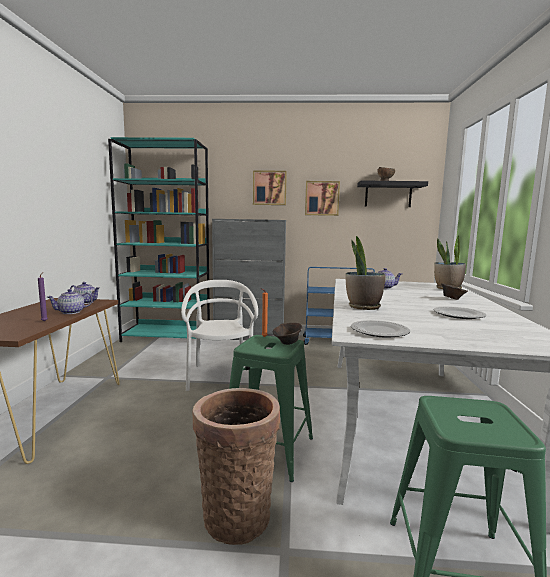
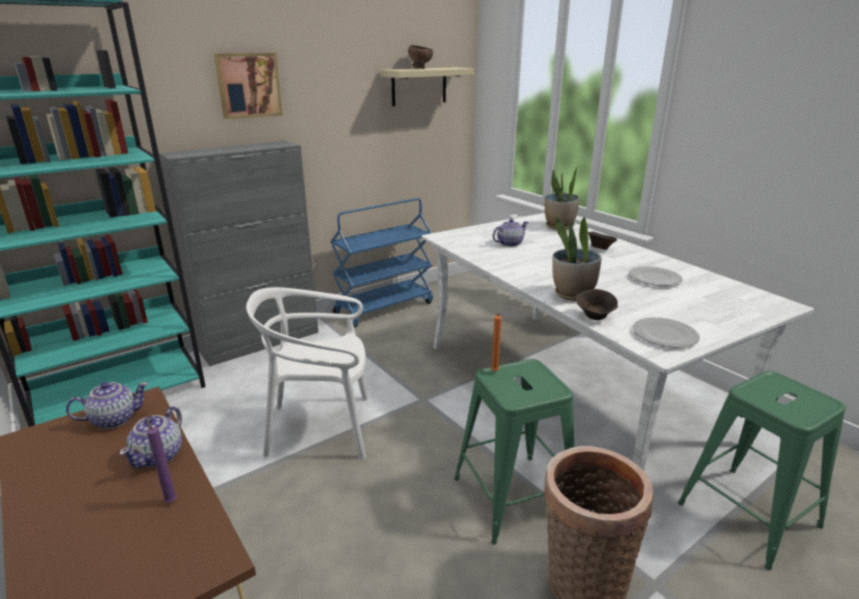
camera: 40 degrees left, 15 degrees up
white chair [181,280,258,391] -> white chair turned 45 degrees counterclockwise [246,287,368,459]
brown bowl [273,323,302,345] -> brown bowl moved to [576,289,618,320]
picture [305,181,340,216] -> none
black shelf [357,180,428,207] -> beige shelf [380,68,474,106]

